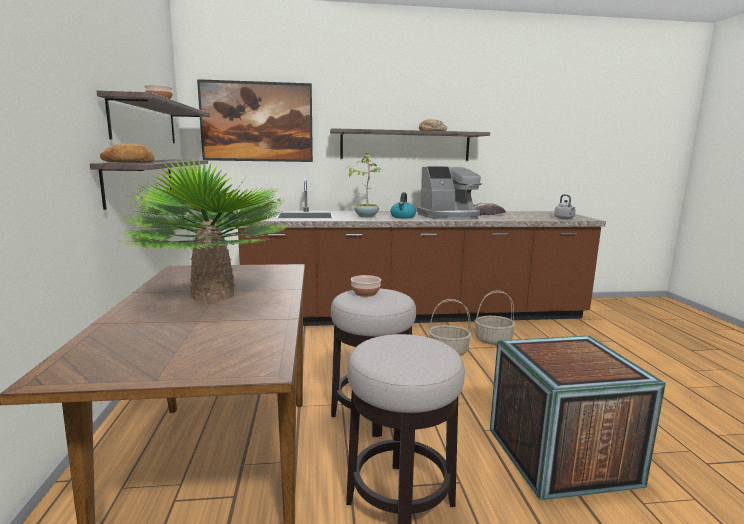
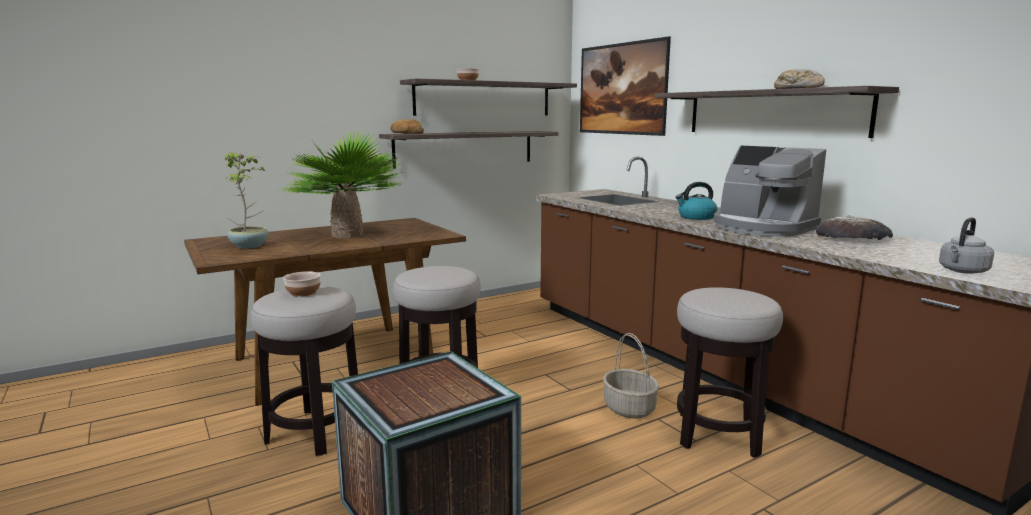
camera: 65 degrees right, 0 degrees up
potted plant [346,154,382,218] -> potted plant moved to [224,152,268,249]
bowl [351,275,381,297] -> bowl moved to [283,271,321,296]
basket [475,291,515,345] -> stool [677,287,783,458]

